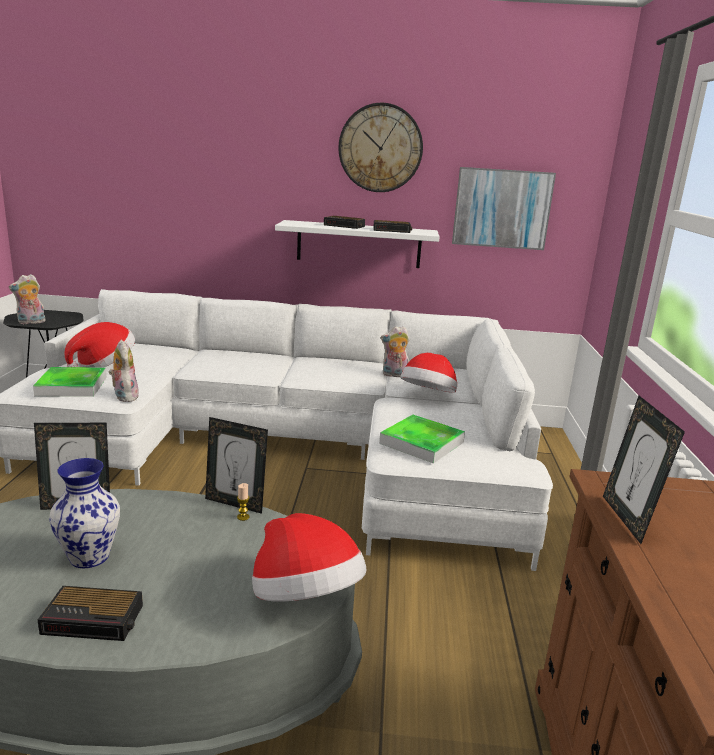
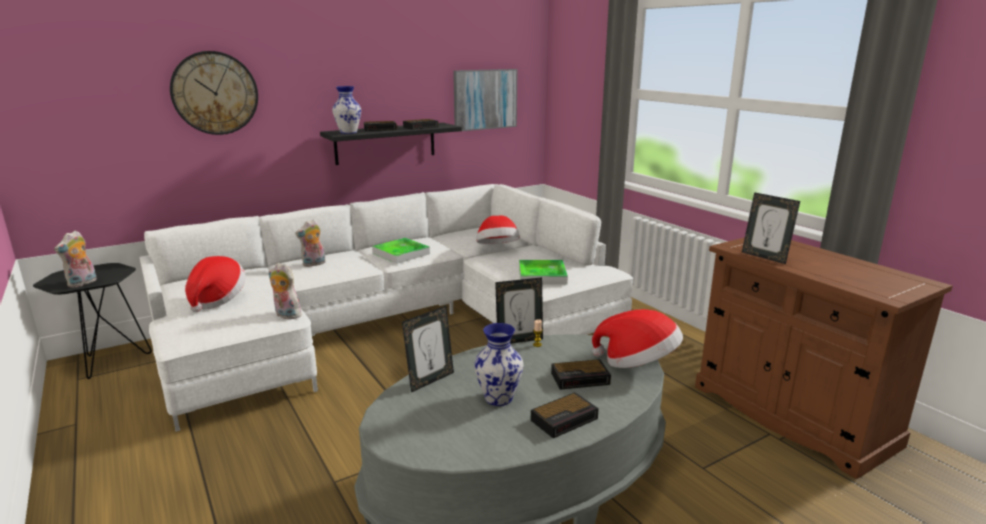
camera: 35 degrees left, 0 degrees up
tray [33,367,107,397] -> tray moved to [372,238,430,264]
white shelf [275,220,440,268] -> black shelf [320,123,462,165]
wall clock [338,103,423,192] -> wall clock moved to [170,51,258,135]
plush toy [381,326,410,377] -> plush toy moved to [295,219,325,267]
none -> vase [332,86,361,134]
none -> alarm clock [551,359,611,390]

